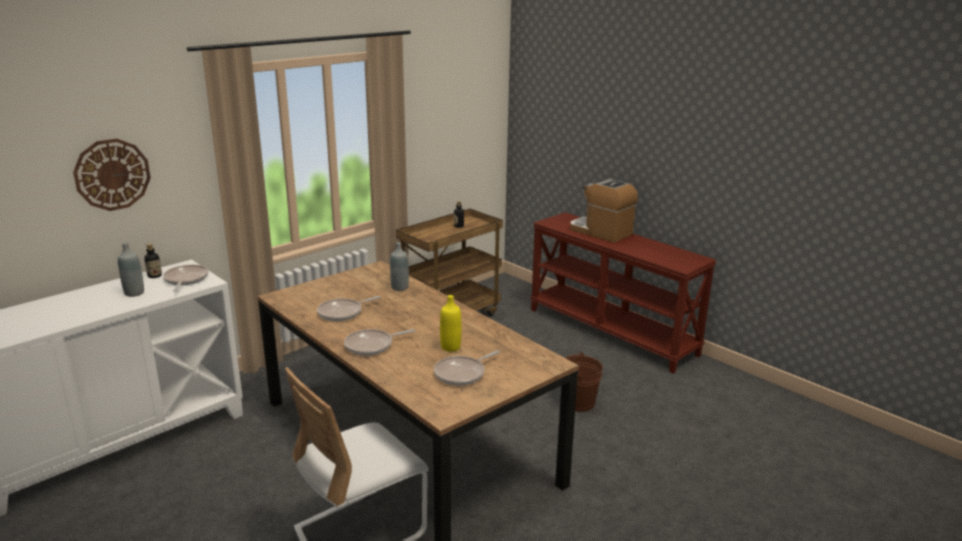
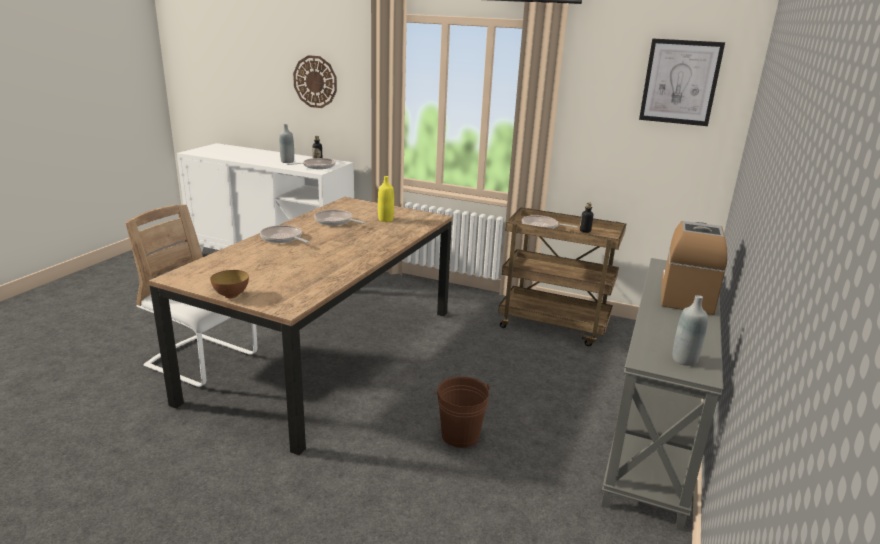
camera: 65 degrees right, 0 degrees up
grey bottle [390,242,409,291] -> grey bottle moved to [673,295,708,366]
frying pan [434,350,500,386] -> frying pan moved to [522,215,578,229]
yellow bottle [440,295,461,352] -> yellow bottle moved to [378,176,394,222]
brown console table [530,212,717,373] -> grey console table [601,258,723,531]
none -> bowl [210,270,249,298]
none -> picture [639,38,725,126]

